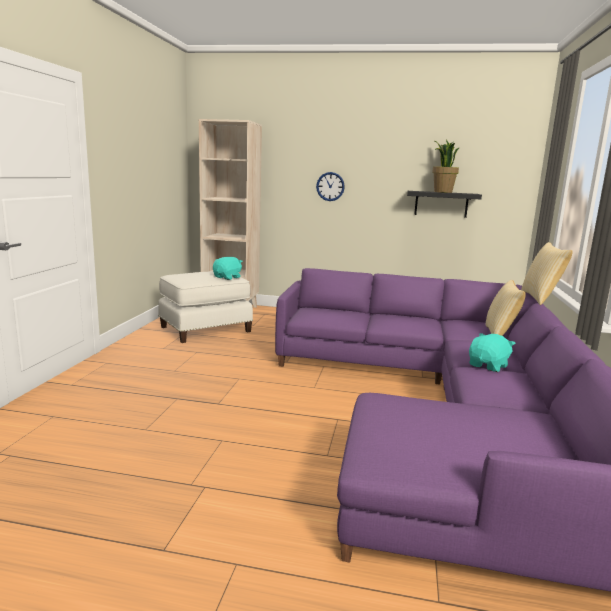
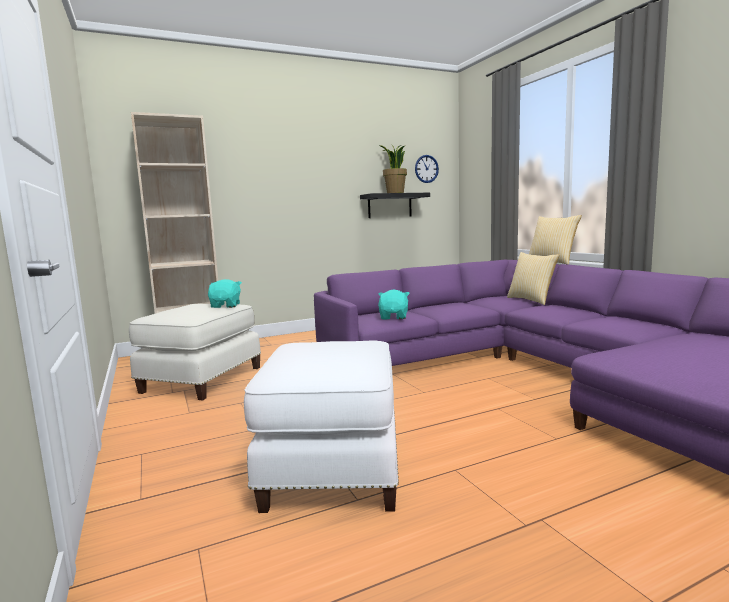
camera: 35 degrees left, 5 degrees down
wall clock [316,172,345,201] -> wall clock moved to [415,155,439,183]
turquoise plush toy [469,333,516,372] -> turquoise plush toy moved to [378,289,410,319]
none -> white ottoman [244,341,399,513]

